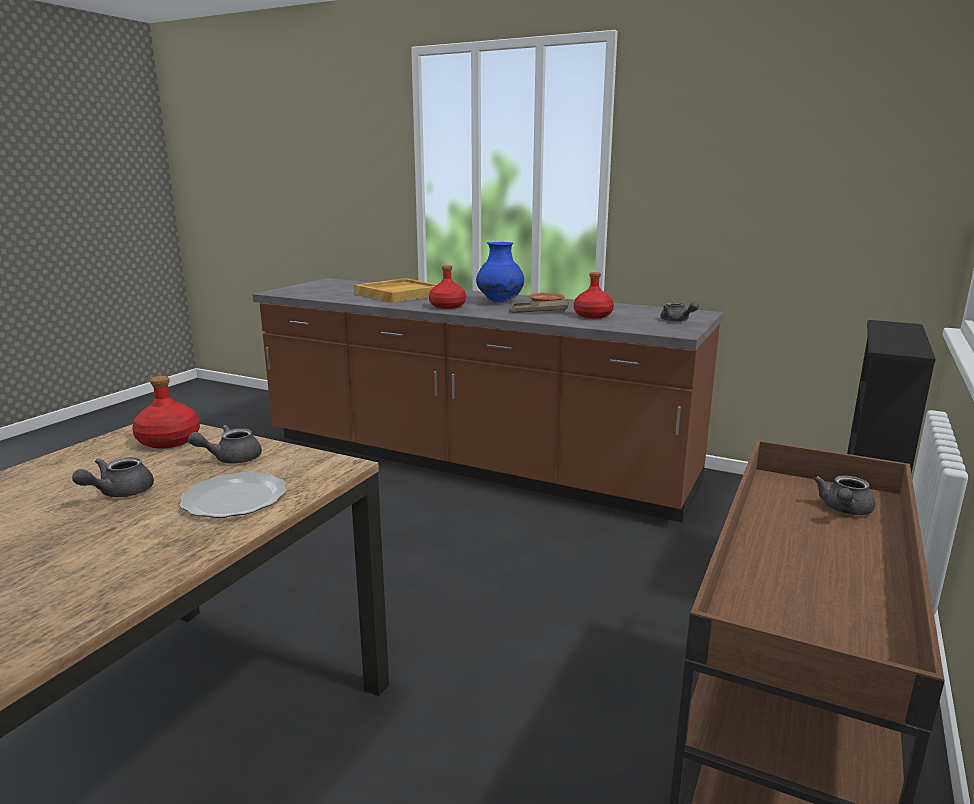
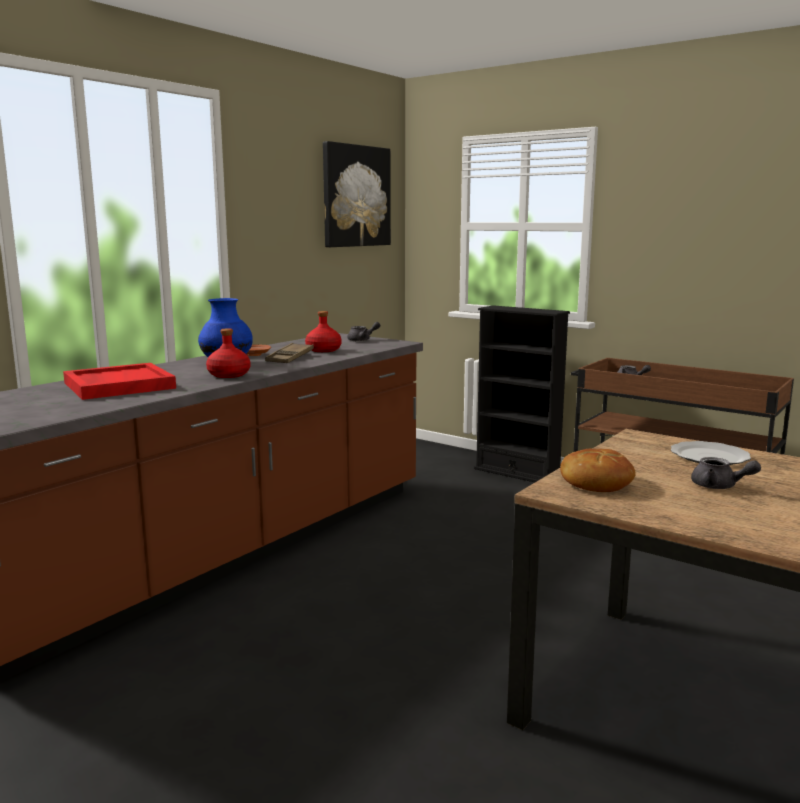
camera: 80 degrees left, 5 degrees down
red bottle [132,376,200,449] -> bread [560,449,636,492]
grey teapot [188,425,262,464] -> none
beige tray [354,278,437,303] -> red tray [63,363,176,400]
none -> picture [323,141,391,247]

